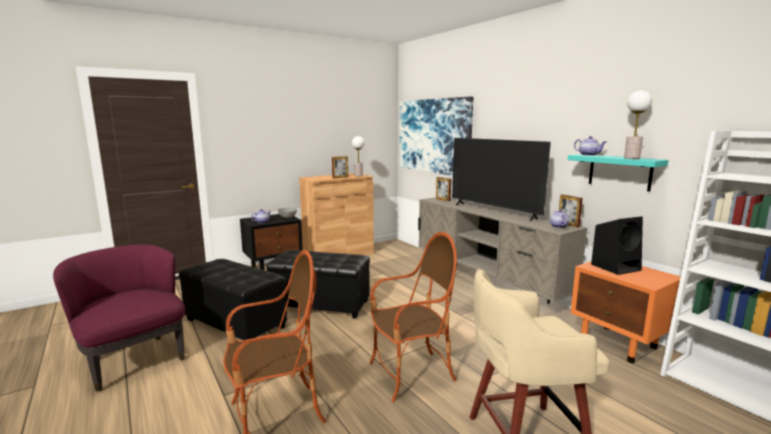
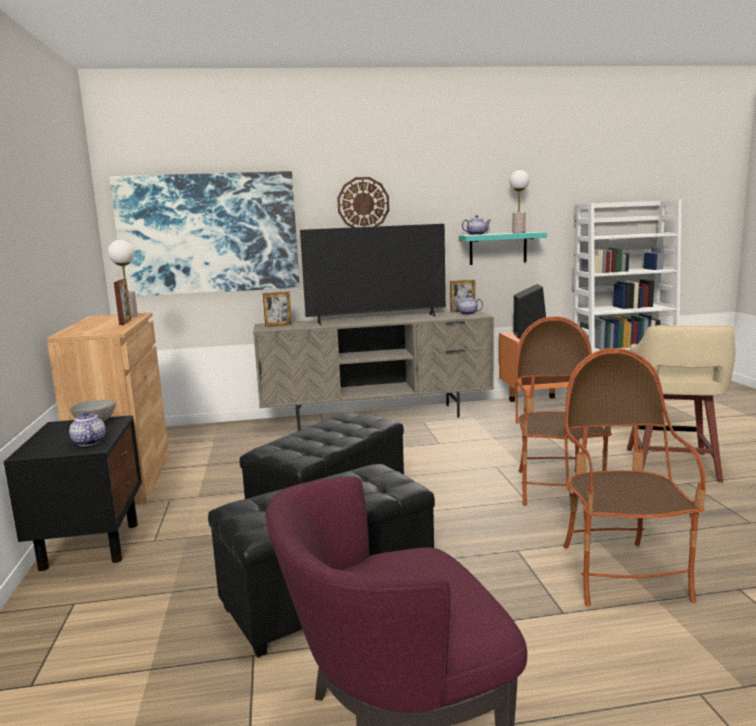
camera: 65 degrees left, 0 degrees up
none -> wall clock [337,177,389,228]

